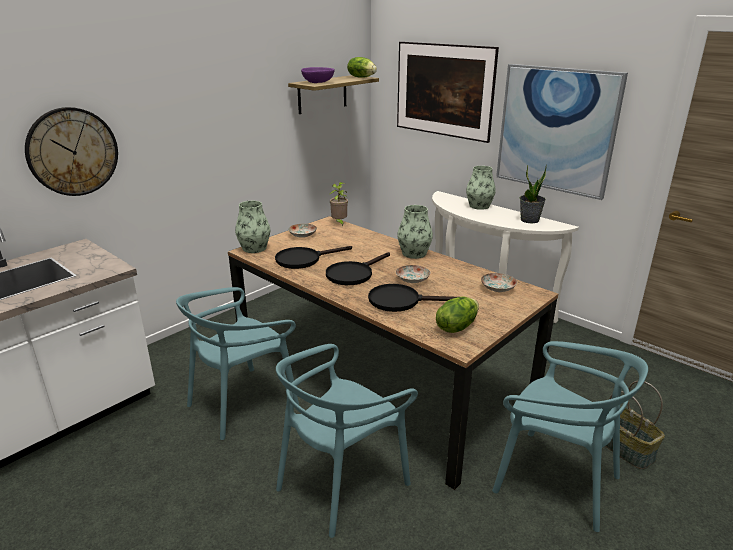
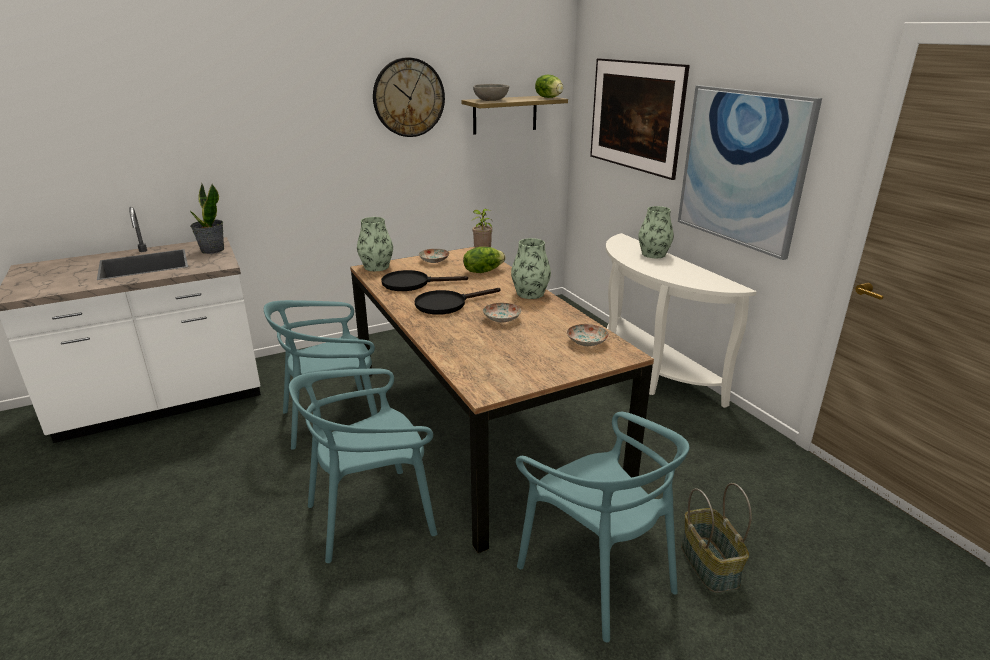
camera: 20 degrees right, 0 degrees up
wall clock [25,107,118,196] -> wall clock moved to [373,57,445,137]
purple bowl [301,67,335,83] -> grey bowl [473,84,509,101]
black frying pan [368,284,457,312] -> none
lettuce [436,297,479,333] -> lettuce moved to [463,247,505,273]
potted plant [520,165,547,223] -> potted plant moved to [190,184,224,254]

